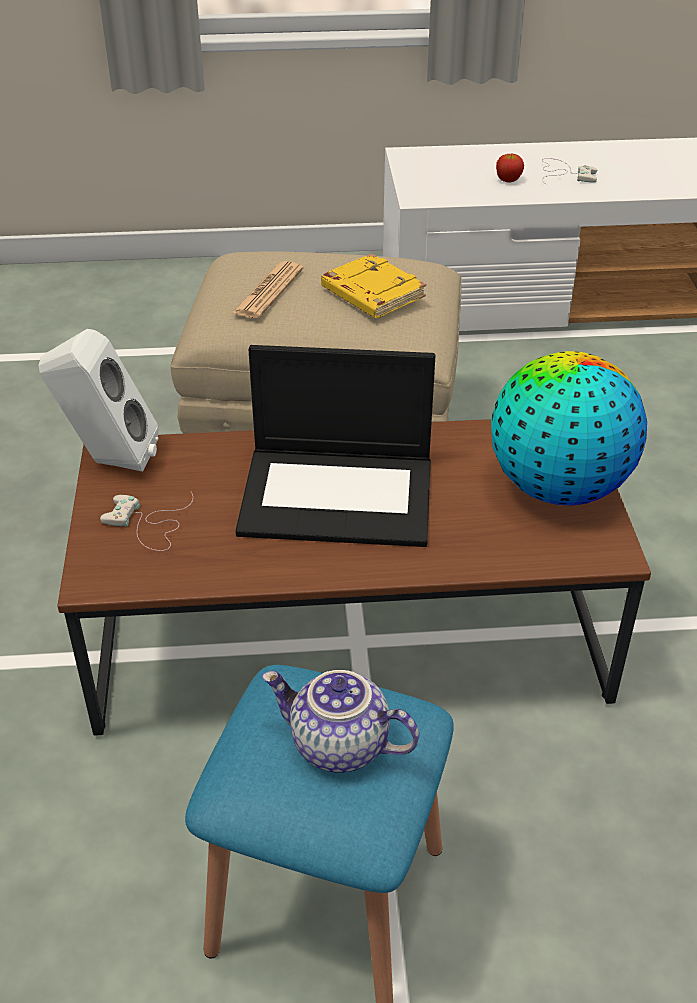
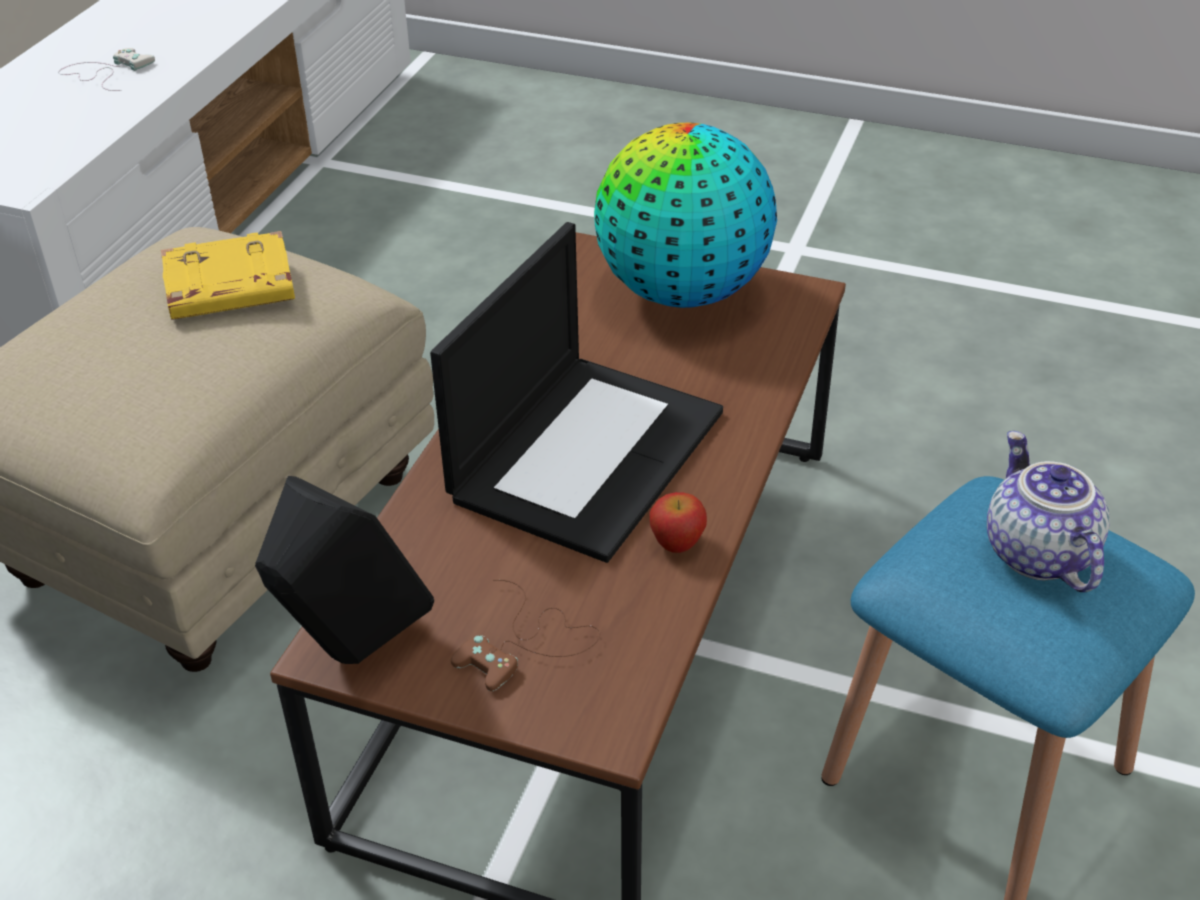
camera: 65 degrees left, 0 degrees up
white speaker [38,329,159,472] -> black speaker [255,476,434,664]
white game controller [100,491,193,551] -> brown game controller [451,580,600,691]
newspaper [232,261,304,319] -> none
teapot [262,670,419,773] -> teapot turned 120 degrees clockwise [987,431,1110,592]
apple [496,154,524,183] -> apple moved to [649,492,707,553]

